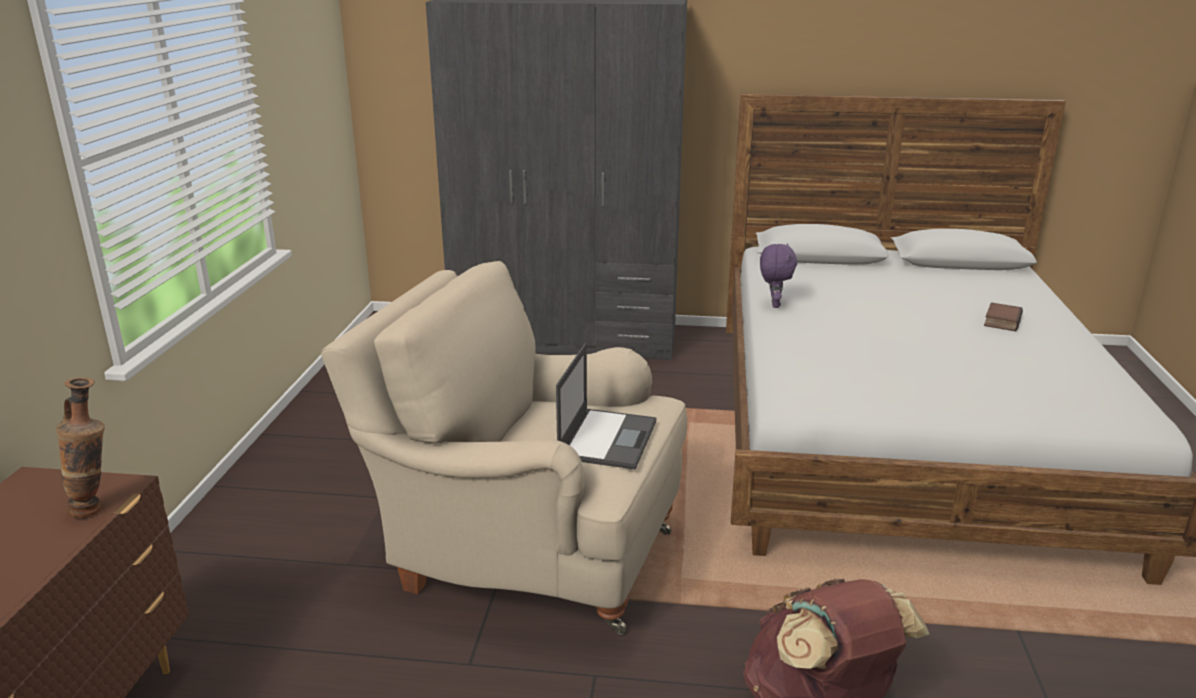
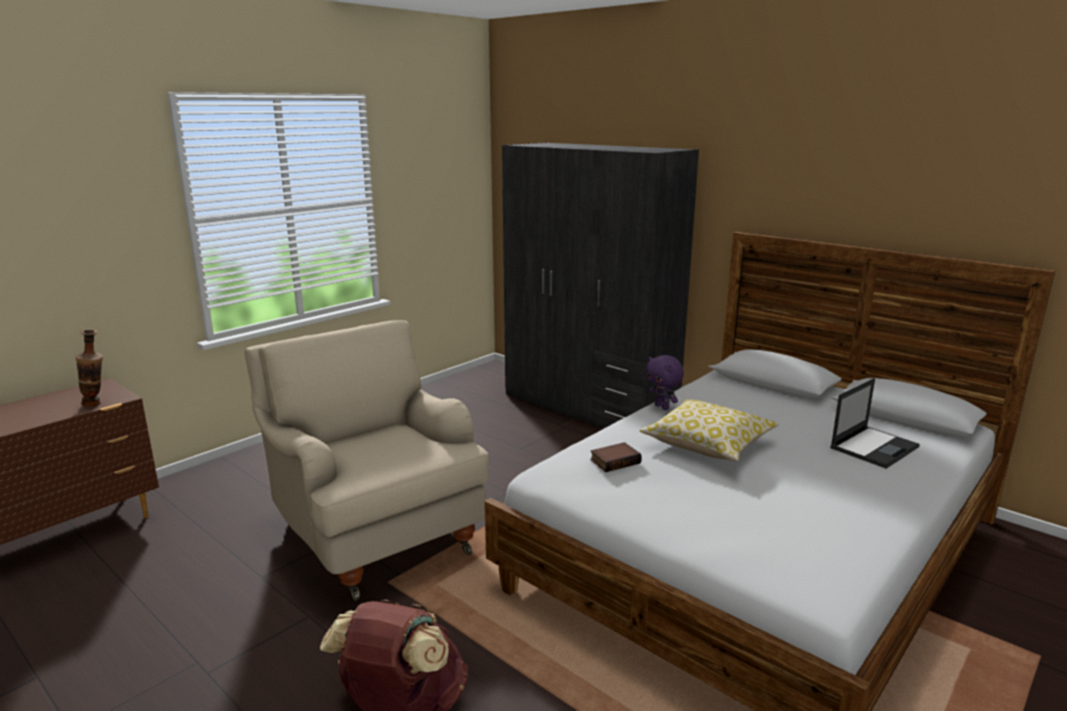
camera: 35 degrees right, 5 degrees down
laptop [556,343,656,470] -> laptop moved to [830,378,920,469]
purple plush toy [760,243,797,308] -> purple plush toy turned 105 degrees clockwise [646,355,684,410]
book [984,302,1023,331] -> book moved to [590,442,642,472]
none -> pillow [640,399,779,461]

